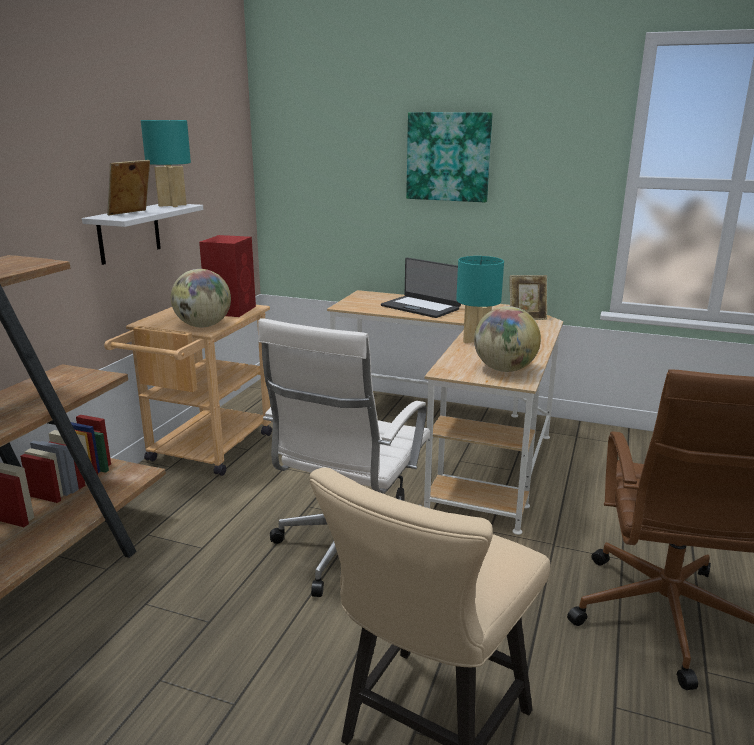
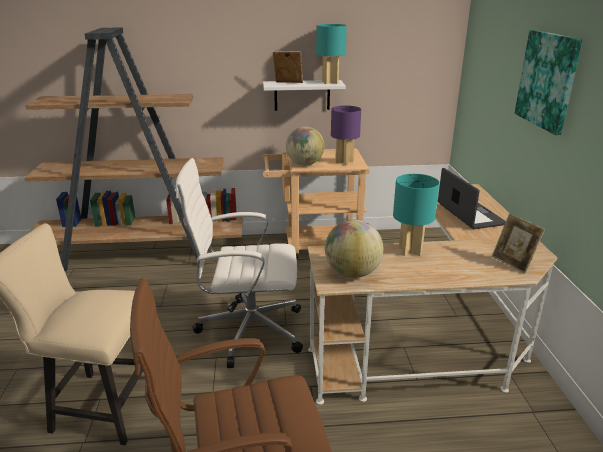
camera: 65 degrees right, 5 degrees up
red speaker [199,235,256,317] -> purple table lamp [331,105,361,165]
laptop [381,258,461,318] -> laptop turned 150 degrees clockwise [438,168,506,229]

